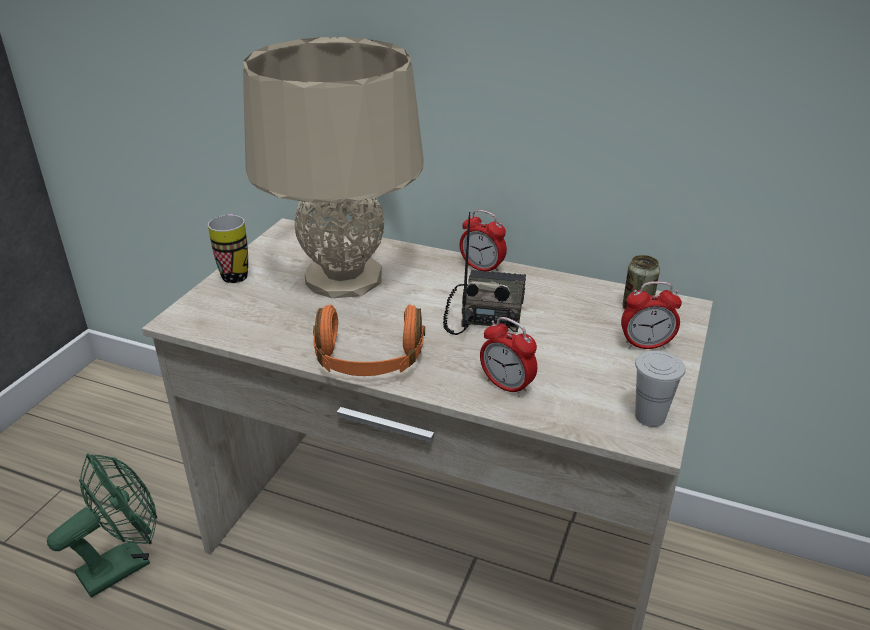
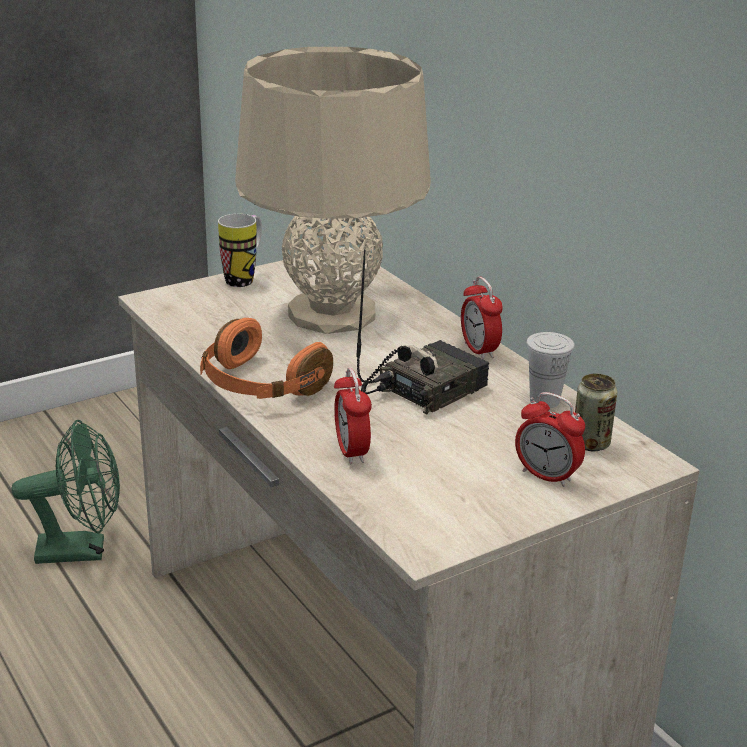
camera: 35 degrees right, 5 degrees down
white cup [635,351,685,427] -> white cup moved to [526,332,575,408]

